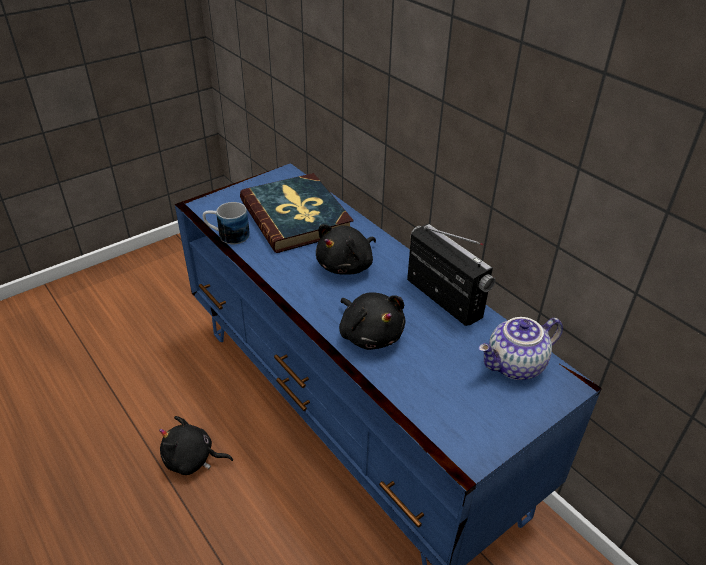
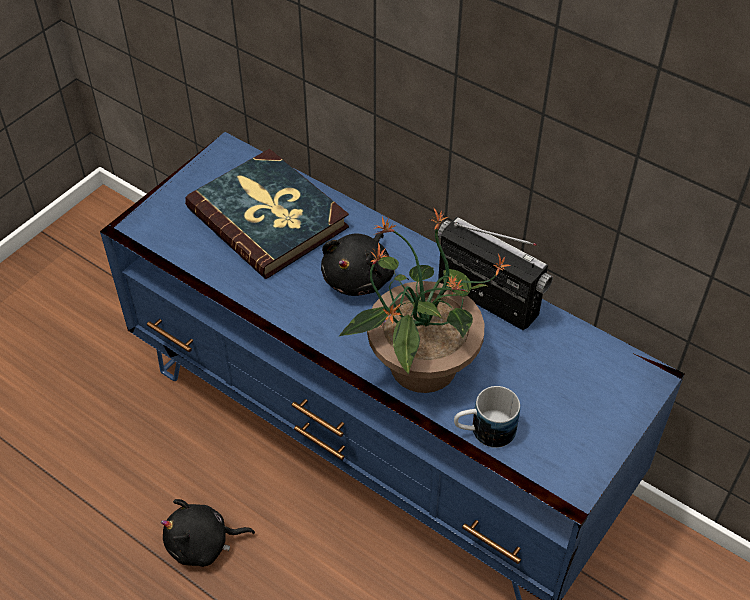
camera: 15 degrees left, 10 degrees up
mug [203,202,250,244] -> mug moved to [454,386,520,448]
black plush toy [339,292,406,350] -> potted plant [339,209,512,393]
teapot [478,317,563,380] -> none

